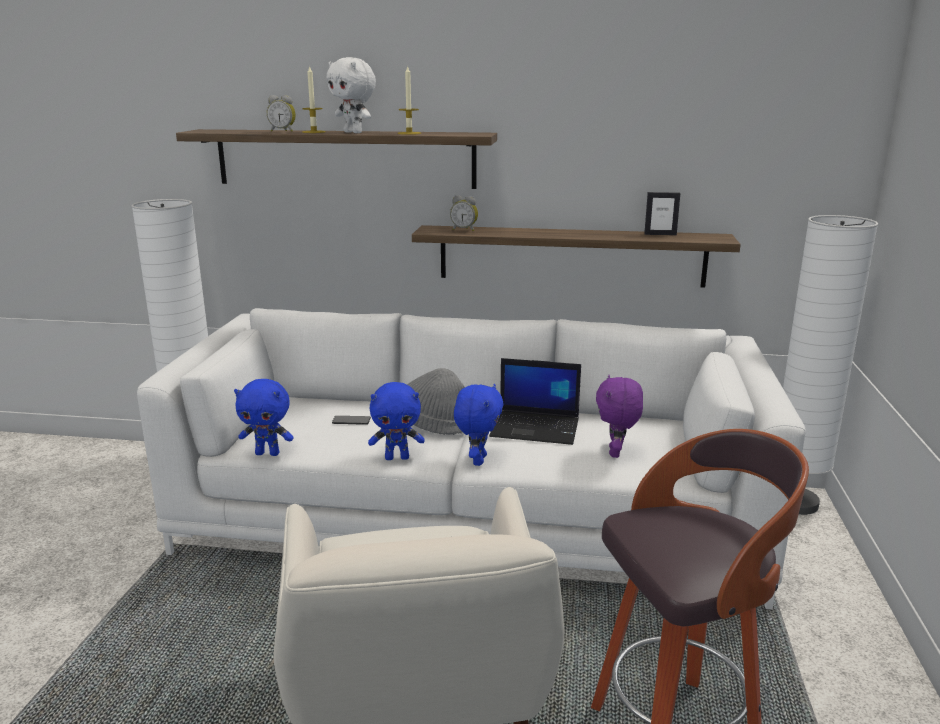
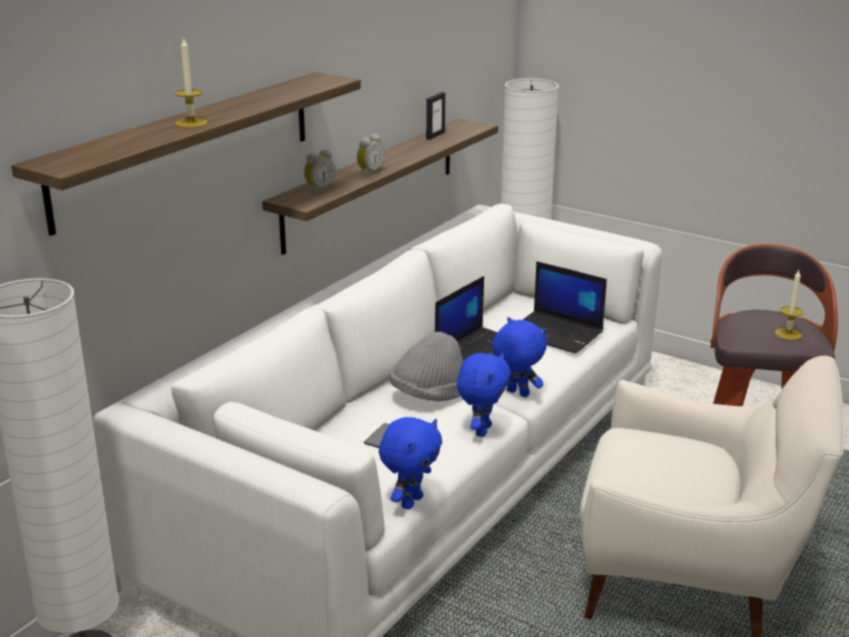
camera: 65 degrees left, 5 degrees up
alarm clock [267,95,296,132] -> alarm clock moved to [357,134,384,177]
white plush toy [326,57,376,133] -> none
candle [398,65,421,135] -> candle moved to [775,270,804,340]
purple plush toy [596,375,643,458] -> laptop [523,261,607,354]

